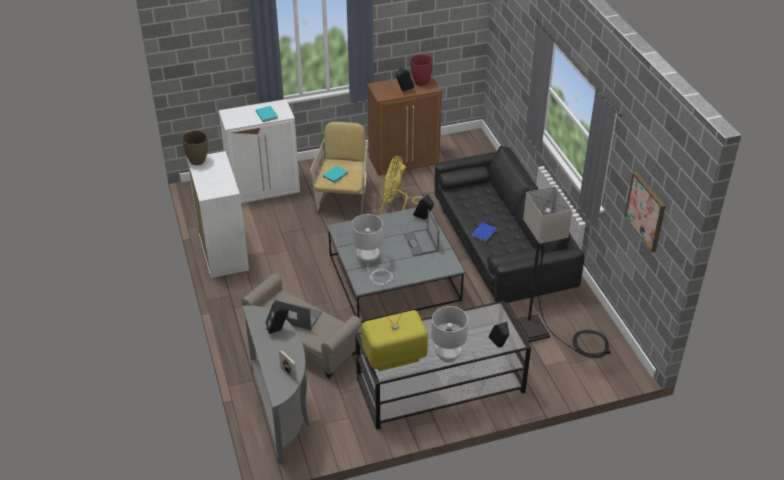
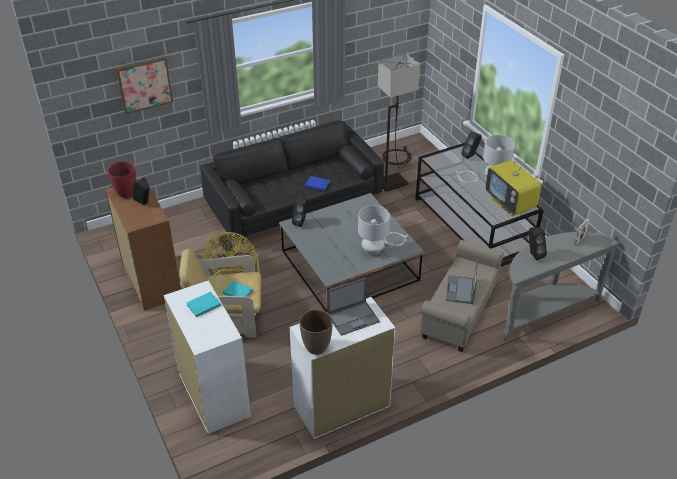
camera: 100 degrees left, 0 degrees up
laptop [404,209,439,256] -> laptop moved to [327,278,380,336]
picture [624,171,666,252] -> picture moved to [116,57,173,114]

